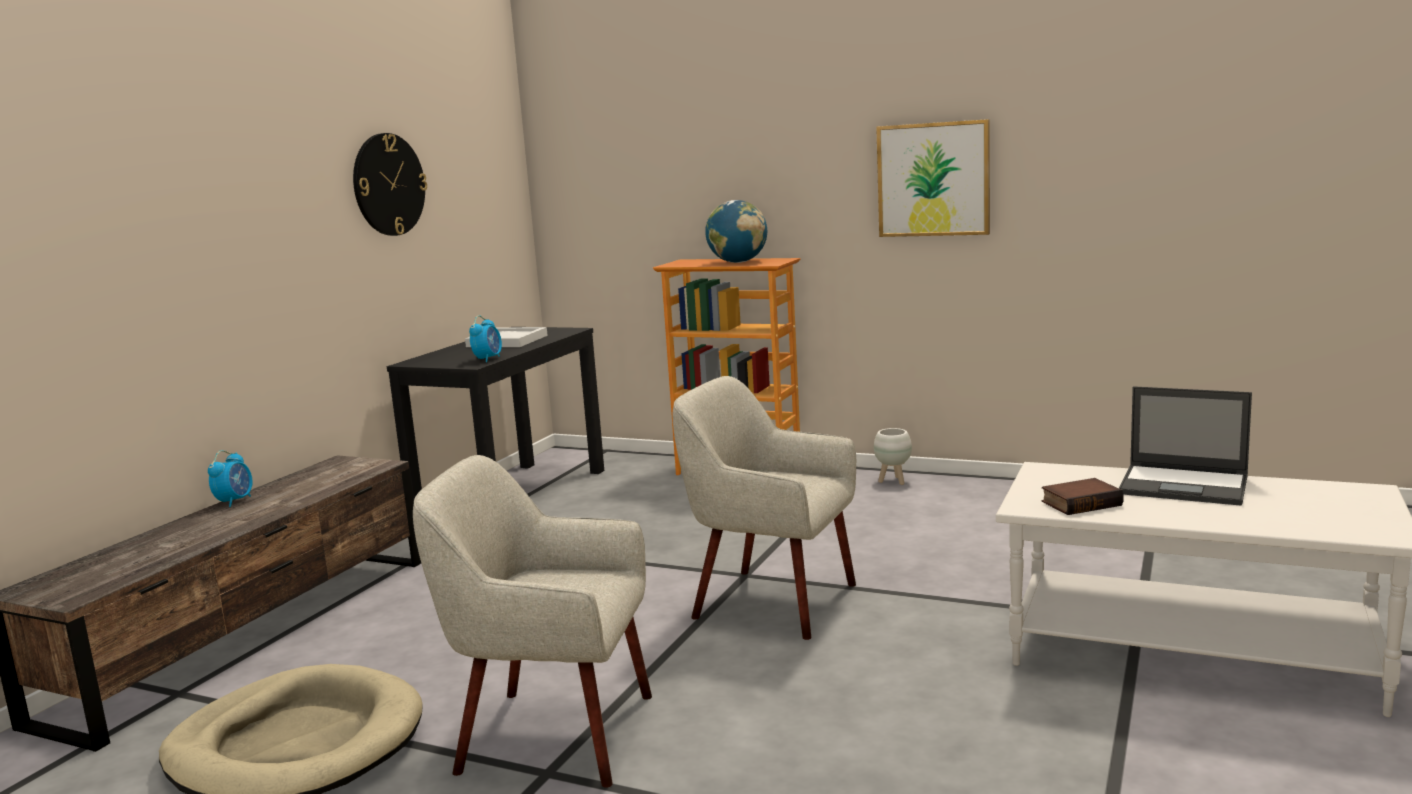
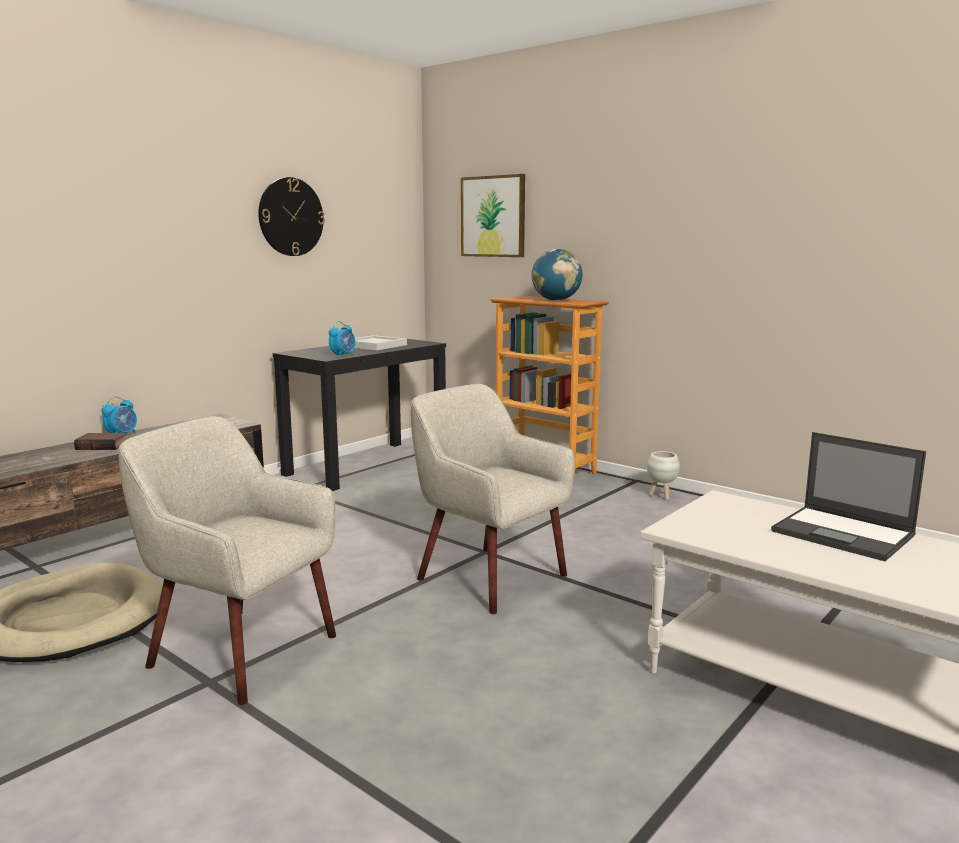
camera: 15 degrees right, 0 degrees up
picture [876,119,990,237] -> picture moved to [461,174,525,257]
book [1042,478,1124,515] -> book moved to [74,433,127,450]

